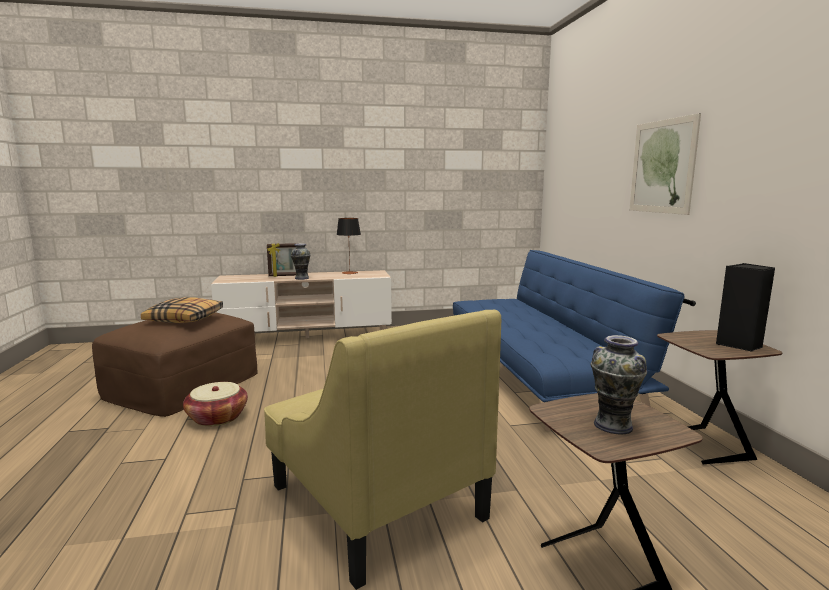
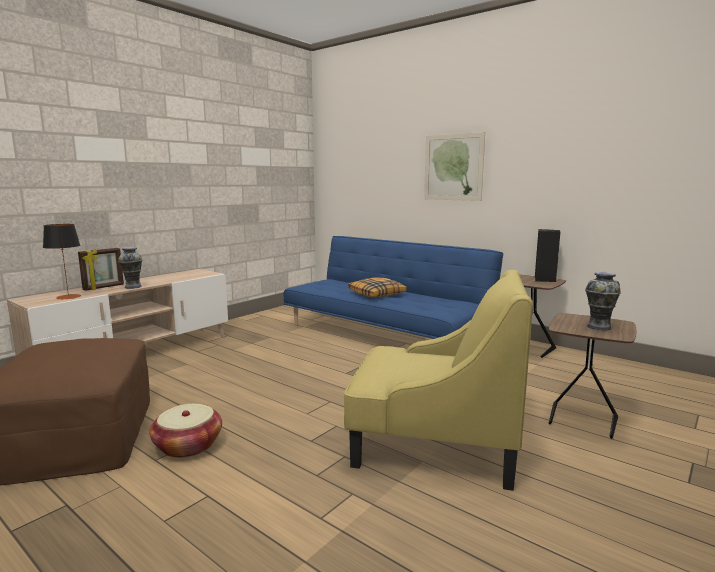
camera: 40 degrees left, 0 degrees up
pillow [141,297,223,323] -> pillow moved to [348,278,407,298]
table lamp [337,218,361,274] -> table lamp moved to [43,224,81,299]

